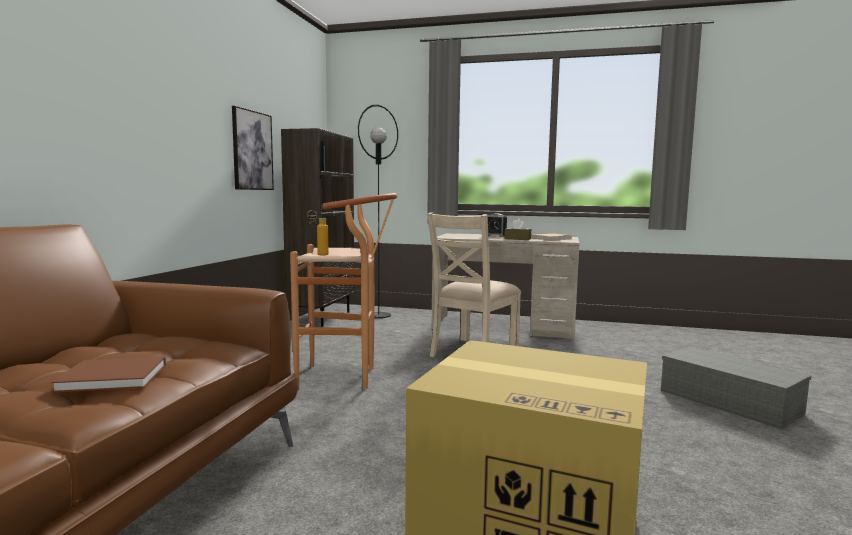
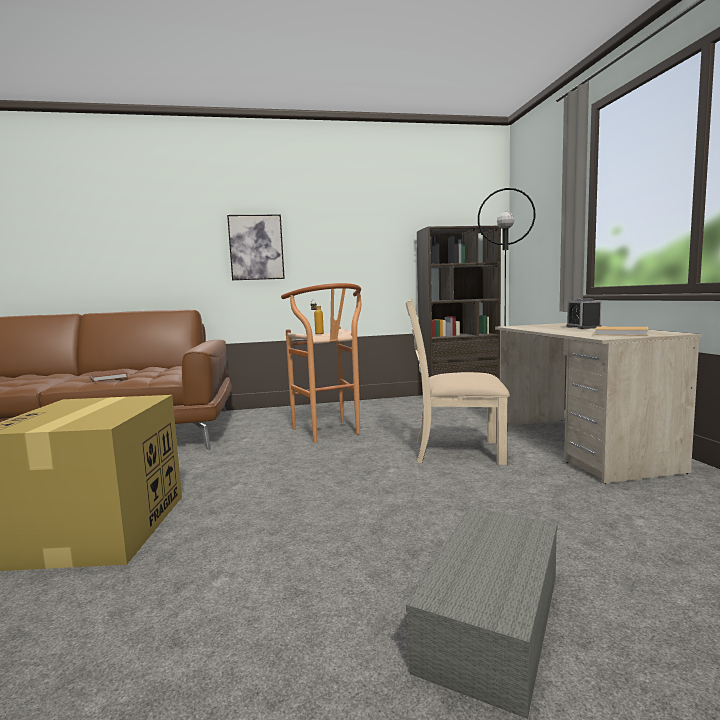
camera: 65 degrees right, 0 degrees up
picture [232,106,274,190] -> picture moved to [227,215,285,280]
brown tissue box [504,218,531,240] -> none

